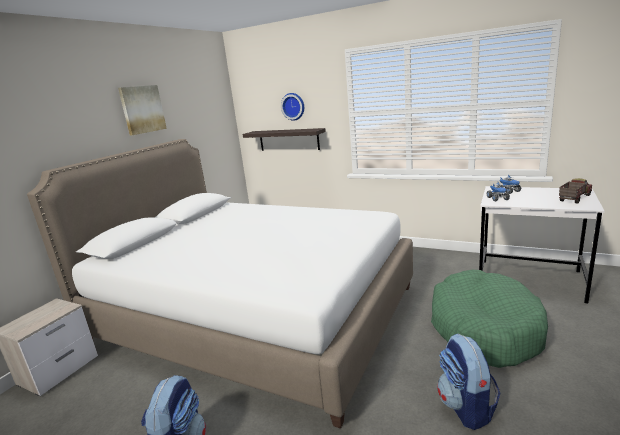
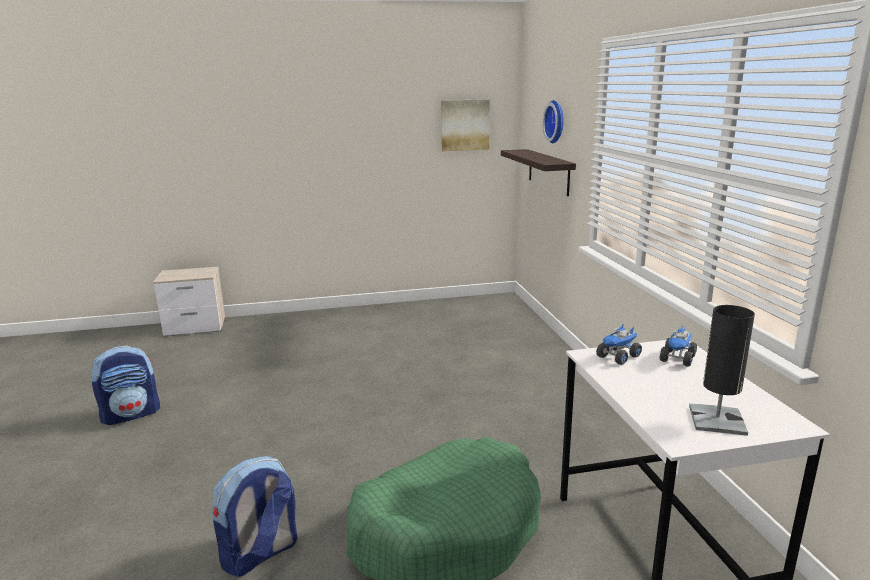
camera: 50 degrees right, 0 degrees up
white bed [27,139,413,429] -> none
picture [118,85,167,135] -> picture moved to [441,99,490,151]
toy truck [559,178,592,204] -> black table lamp [689,305,755,436]

